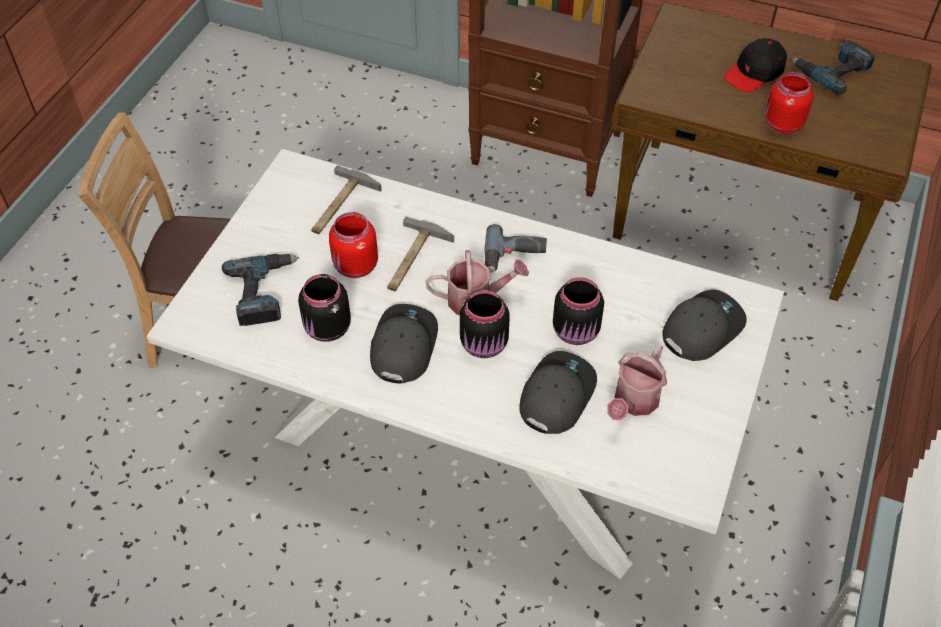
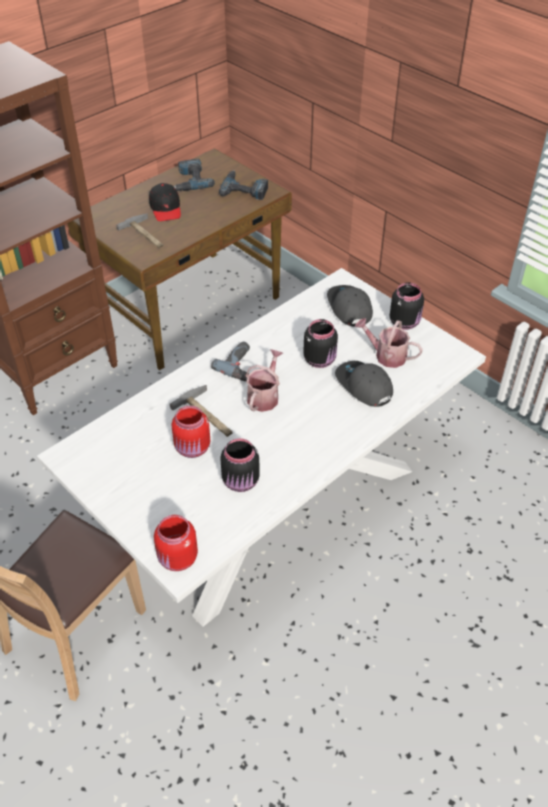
camera: 65 degrees left, 5 degrees down
power drill [222,254,299,326] -> power drill moved to [219,170,268,200]
hammer [311,166,382,234] -> hammer moved to [116,213,163,248]
grey cap [370,304,438,383] -> none
black jar [460,290,509,358] -> black jar moved to [390,282,424,330]
watering can [607,345,667,420] -> watering can turned 150 degrees clockwise [355,318,423,368]
red jar [765,72,813,134] -> red jar moved to [154,515,198,571]

